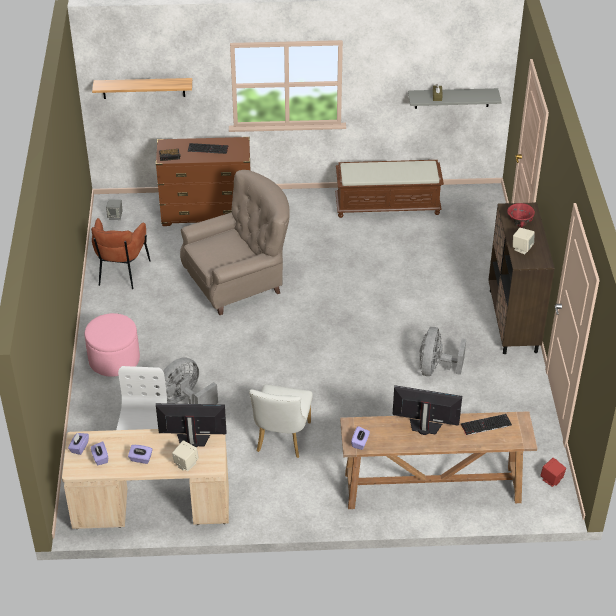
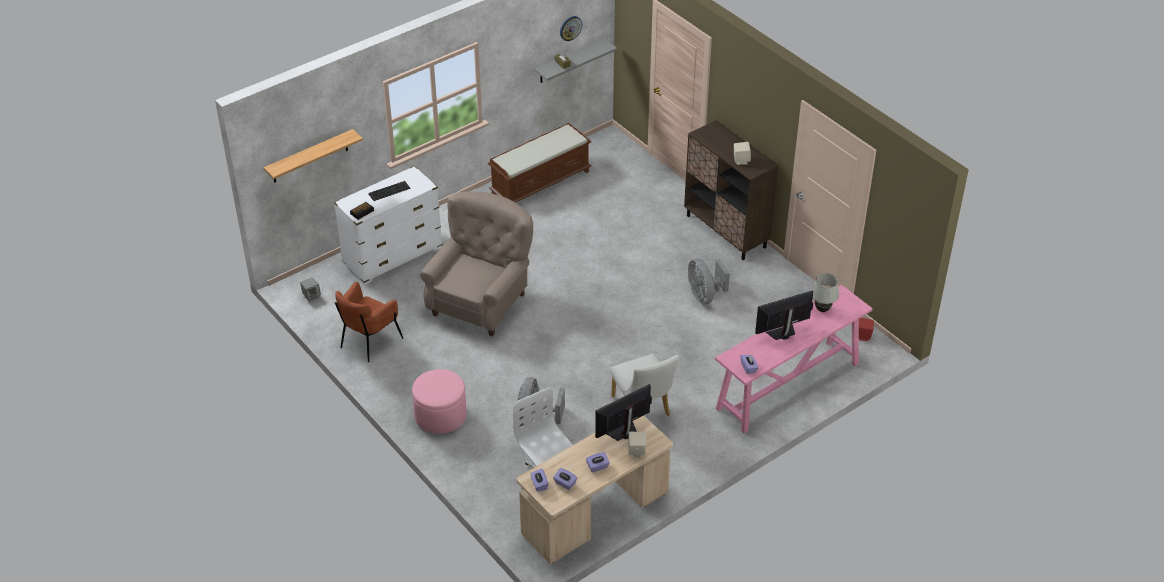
camera: 35 degrees left, 0 degrees up
brown armchair [91,218,151,289] -> brown armchair turned 60 degrees clockwise [335,282,403,362]
brown dresser [156,137,251,226] -> white dresser [334,166,442,285]
brown console table [340,411,537,509] -> pink console table [715,285,873,433]
keyboard [461,414,512,435] -> white table lamp [811,273,839,312]
red bowl [507,203,535,228] -> none
none -> wall clock [560,16,582,41]

